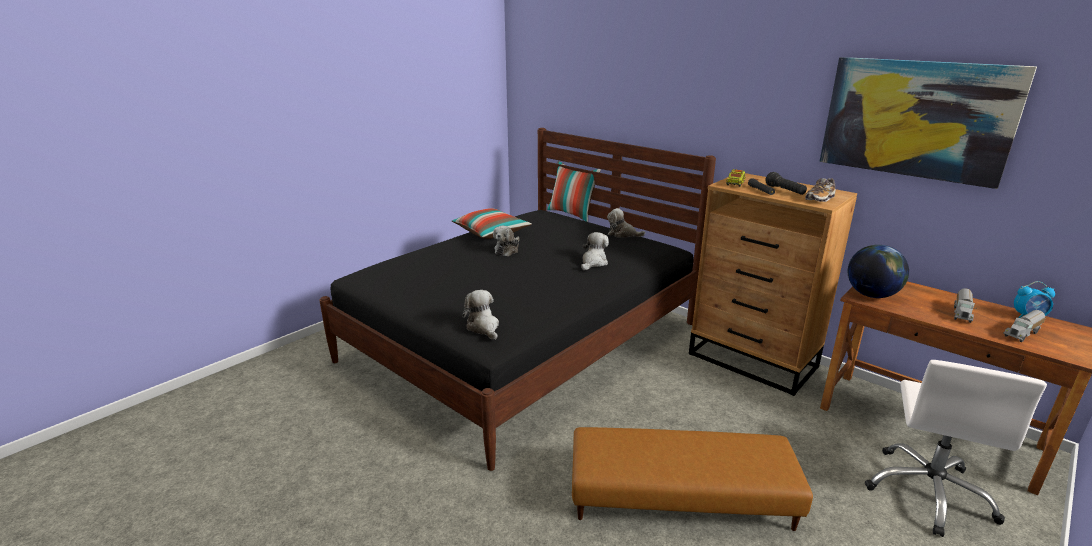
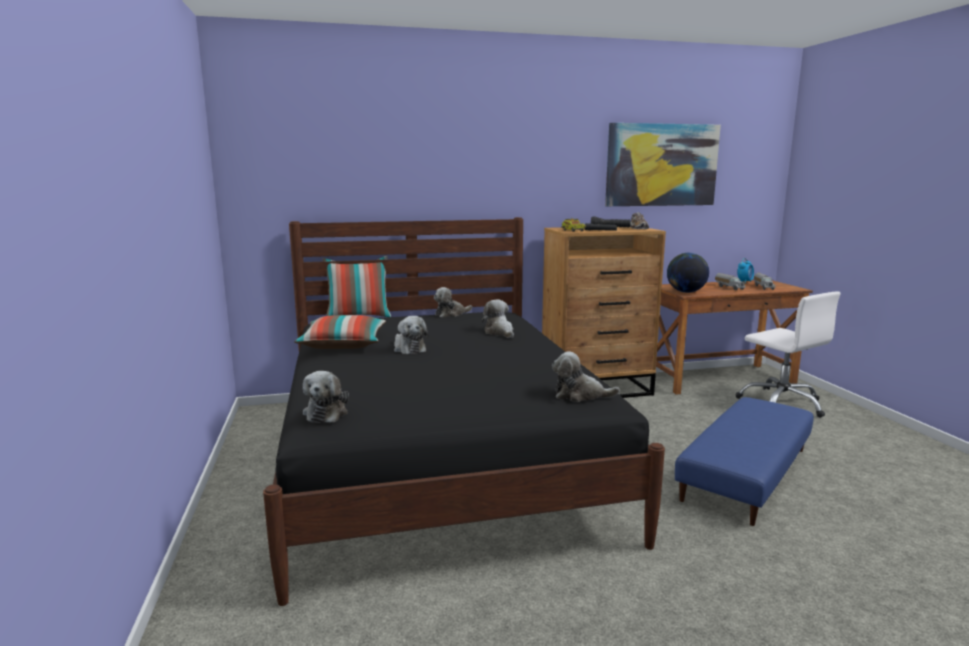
camera: 55 degrees left, 10 degrees down
brown ottoman [572,427,813,531] -> blue ottoman [675,397,814,526]
none -> plush toy [303,371,349,423]

